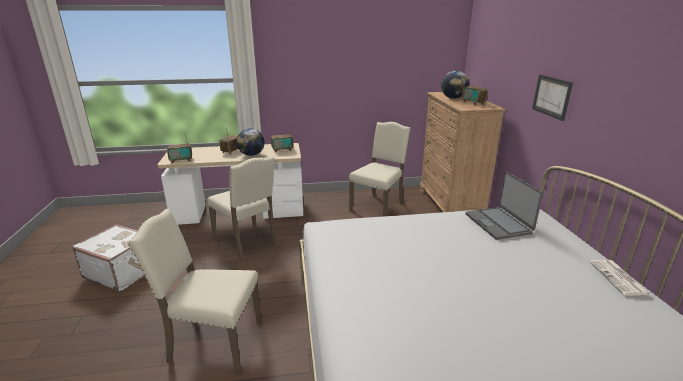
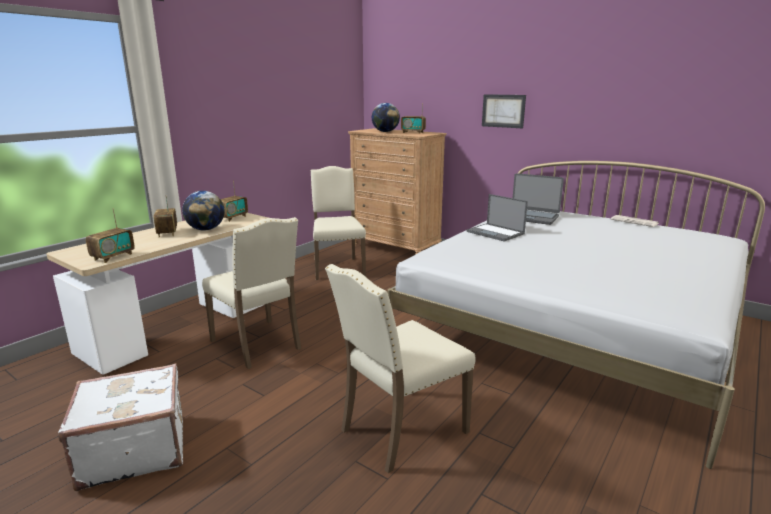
camera: 45 degrees left, 5 degrees down
beige chair [207,156,278,261] -> beige chair turned 45 degrees clockwise [202,217,301,369]
none -> laptop [466,194,528,242]

